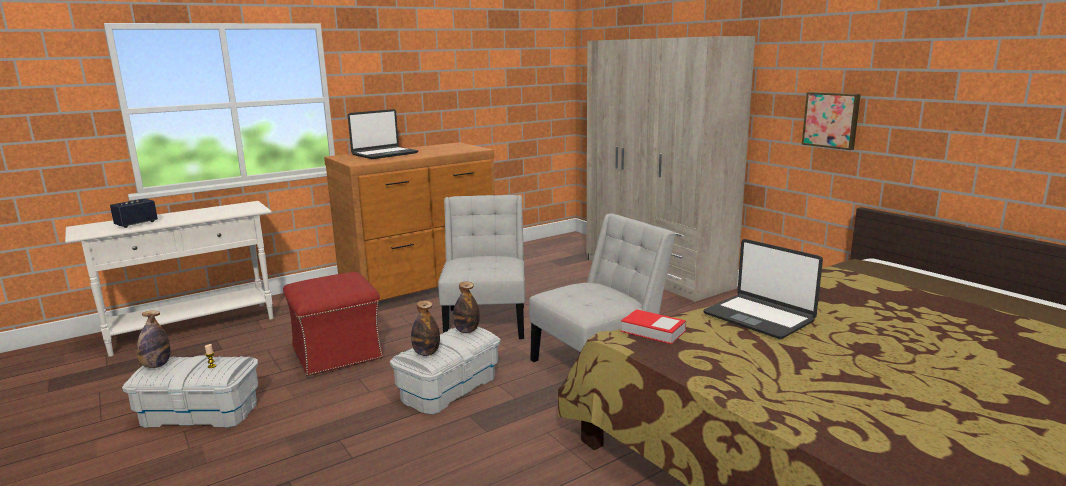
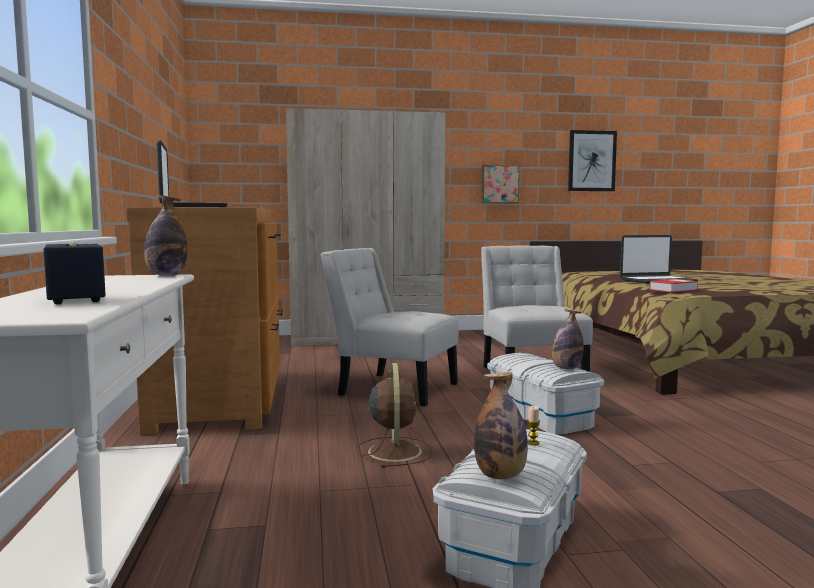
camera: 65 degrees left, 10 degrees down
red ottoman [283,272,383,377] -> brown fan [356,363,433,468]
bottle [453,282,480,333] -> bottle moved to [144,195,187,276]
none -> picture [568,130,617,191]

